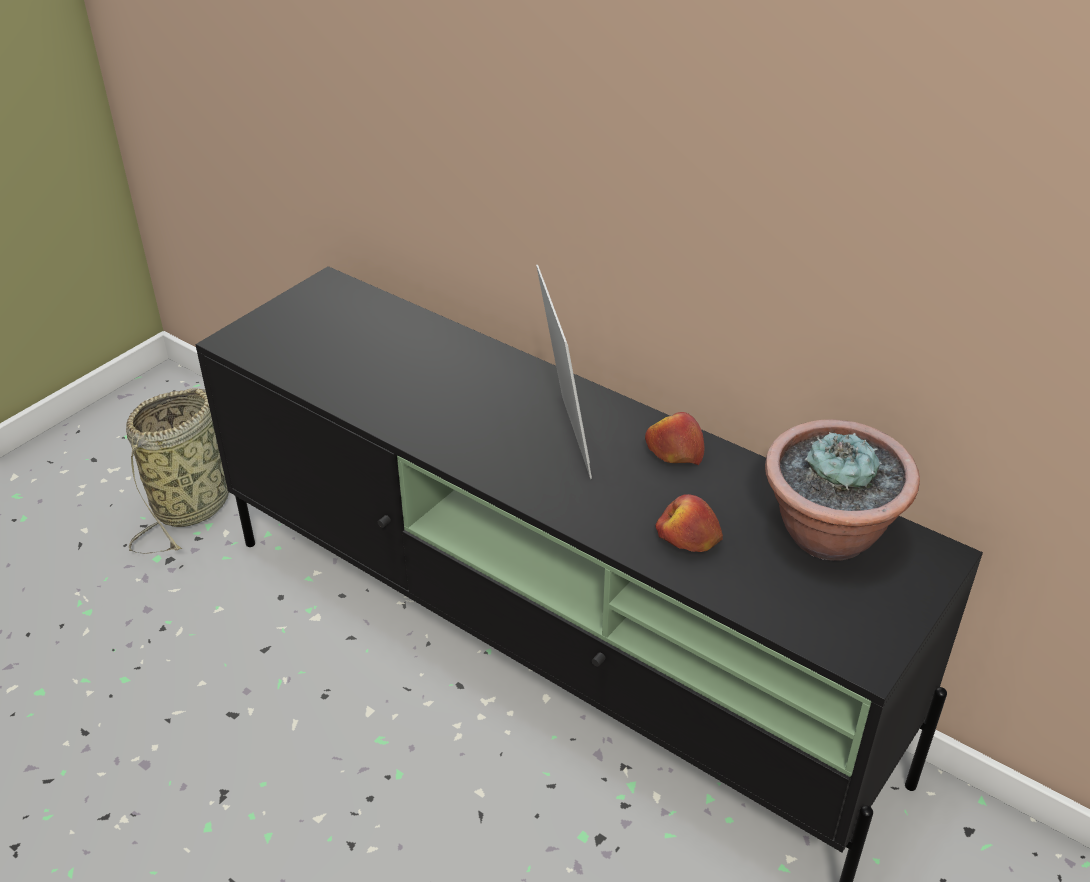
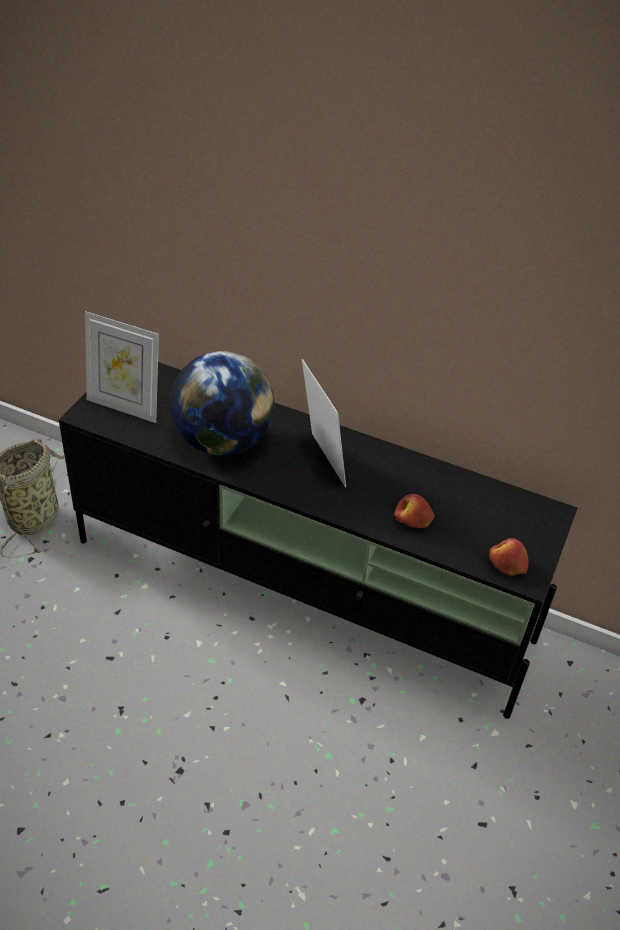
camera: 15 degrees left, 5 degrees up
apple [645,412,704,465] -> apple moved to [489,538,529,576]
potted plant [765,419,920,561] -> none
none -> picture frame [85,311,159,423]
none -> globe [170,351,275,456]

